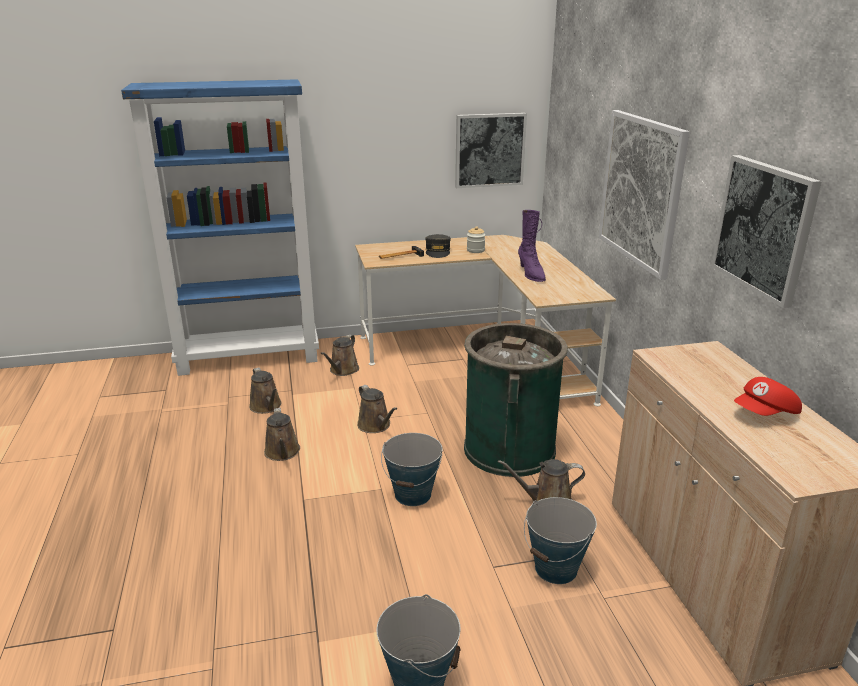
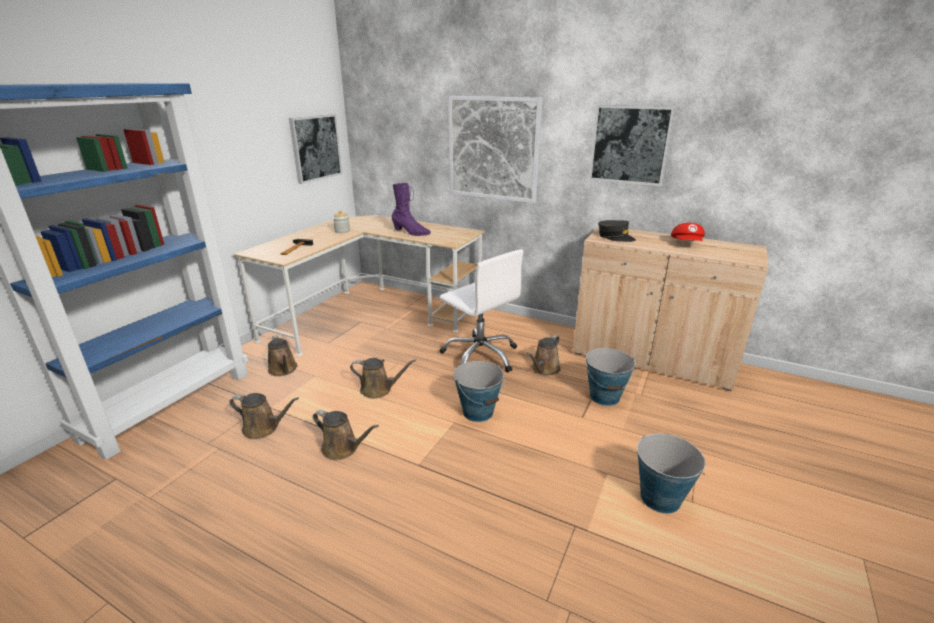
camera: 50 degrees left, 0 degrees up
grey cap [425,234,451,258] -> grey cap moved to [598,220,636,242]
green trash can [464,323,568,477] -> white office chair [439,249,524,373]

